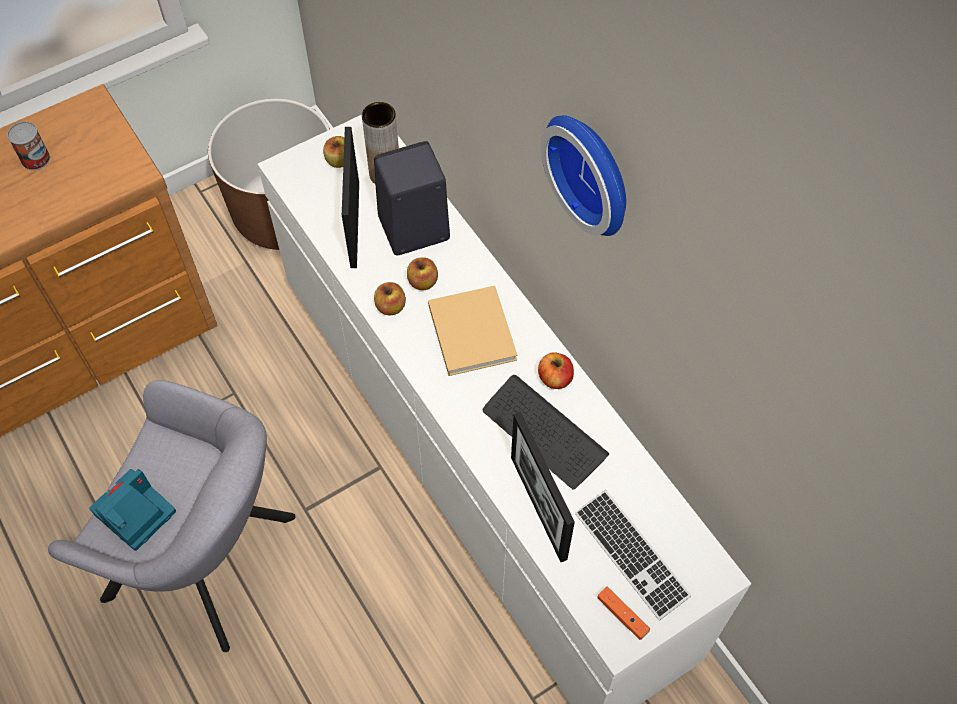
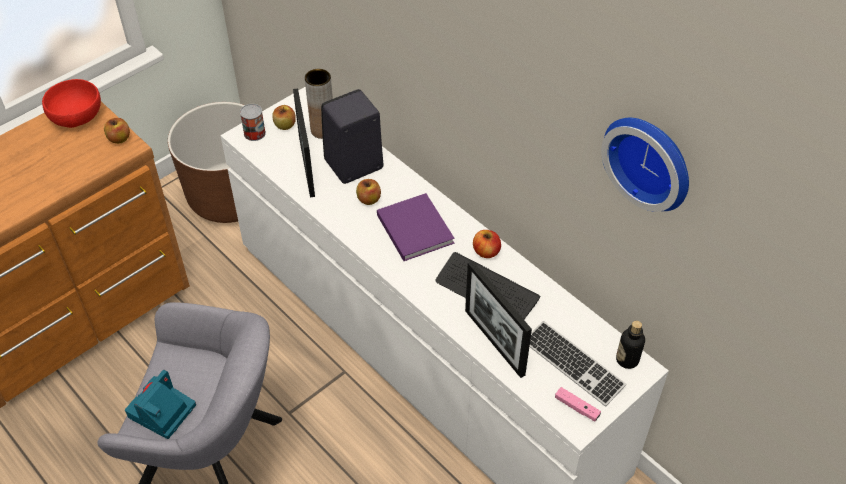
camera: 10 degrees left, 10 degrees down
can [7,122,50,170] -> can moved to [240,104,266,141]
apple [374,282,406,316] -> apple moved to [104,118,130,144]
beige book [428,286,518,376] -> purple book [377,193,455,261]
wall clock [541,115,626,236] -> wall clock moved to [601,118,689,212]
orange game controller [597,586,650,640] -> pink game controller [555,387,601,422]
none -> red bowl [42,79,101,128]
none -> bottle [616,321,645,369]

